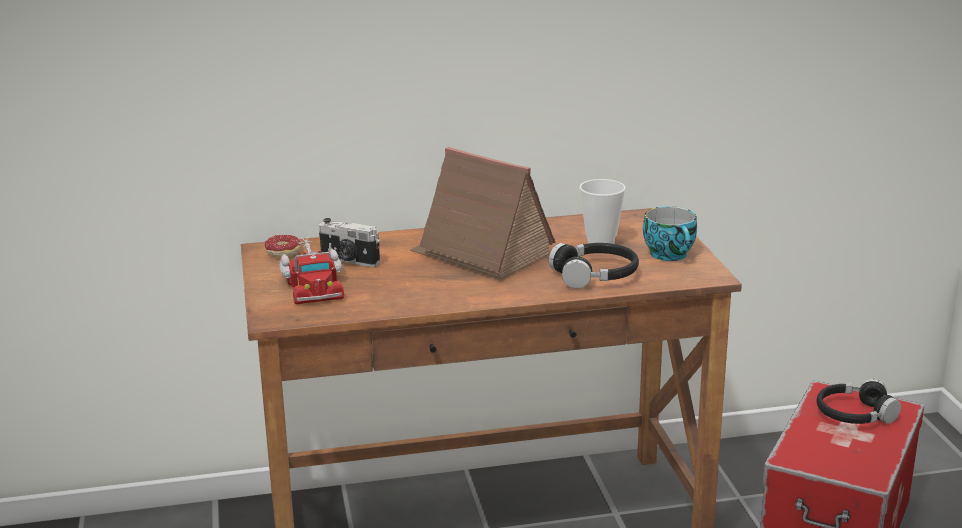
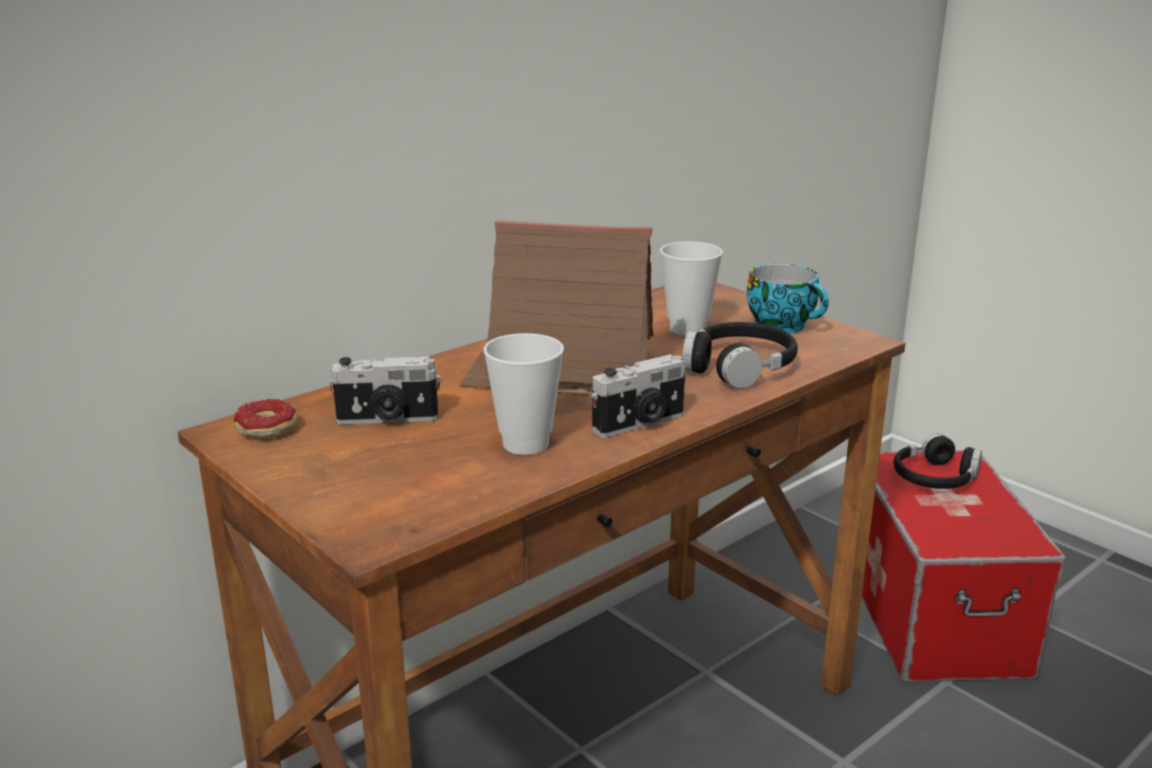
camera: 30 degrees left, 0 degrees up
toy truck [279,237,344,304] -> none
none -> cup [484,333,564,455]
none -> camera [591,354,686,438]

